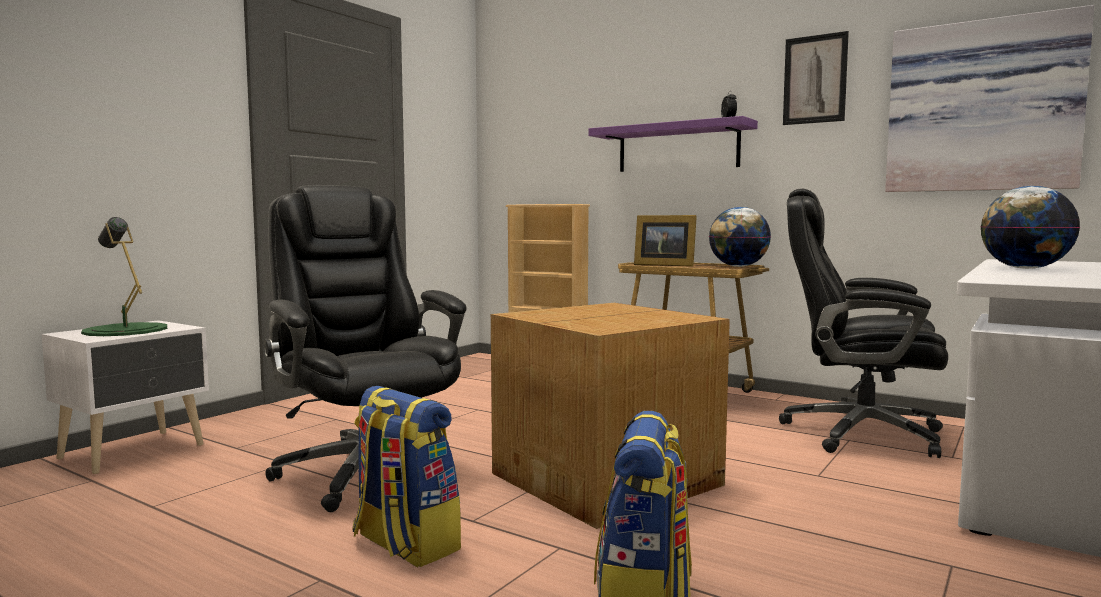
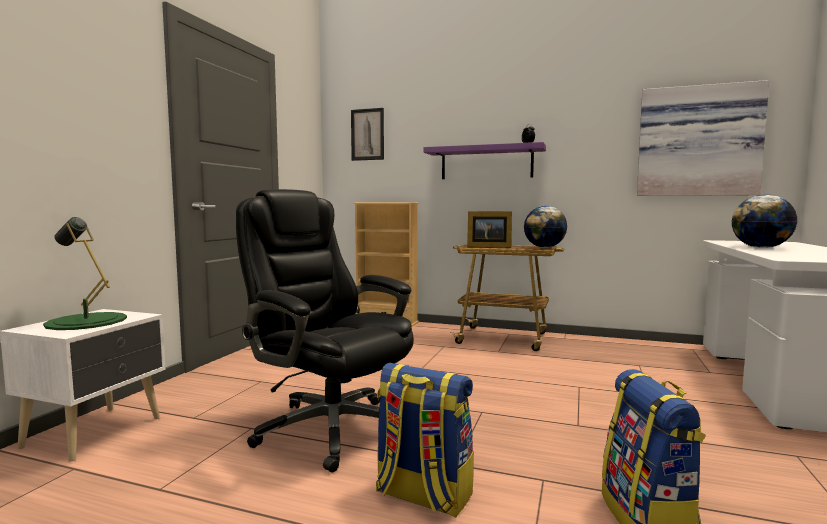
camera: 15 degrees left, 0 degrees up
cardboard box [491,303,730,529] -> none
black office chair [779,189,948,458] -> none
picture [783,31,849,125] -> picture moved to [351,108,384,161]

